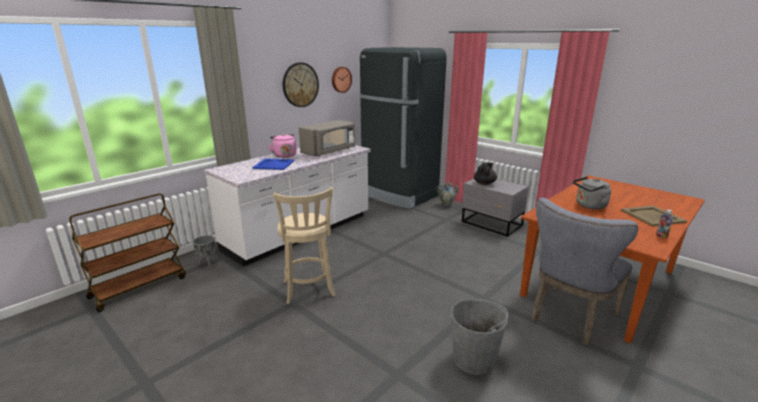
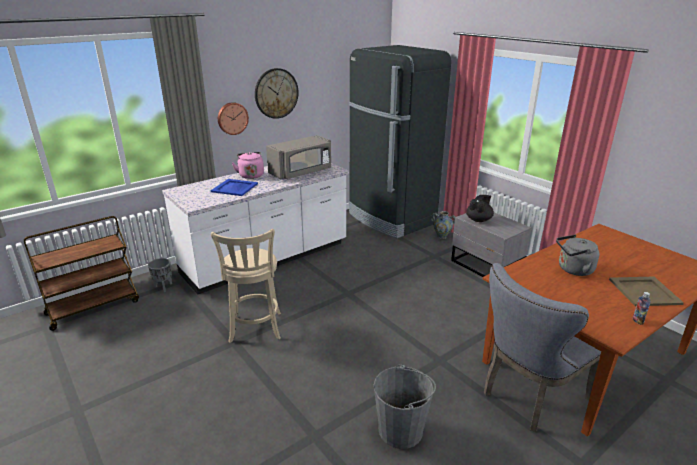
camera: 10 degrees right, 5 degrees up
wall clock [332,67,352,93] -> wall clock moved to [218,102,249,135]

